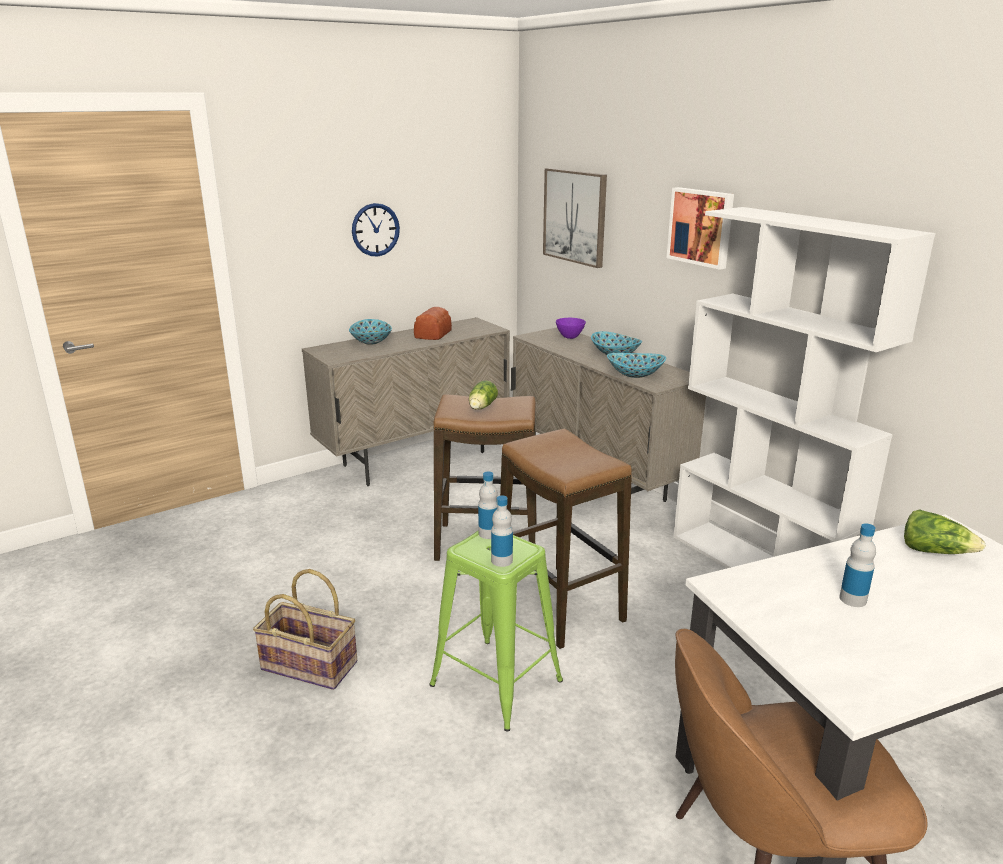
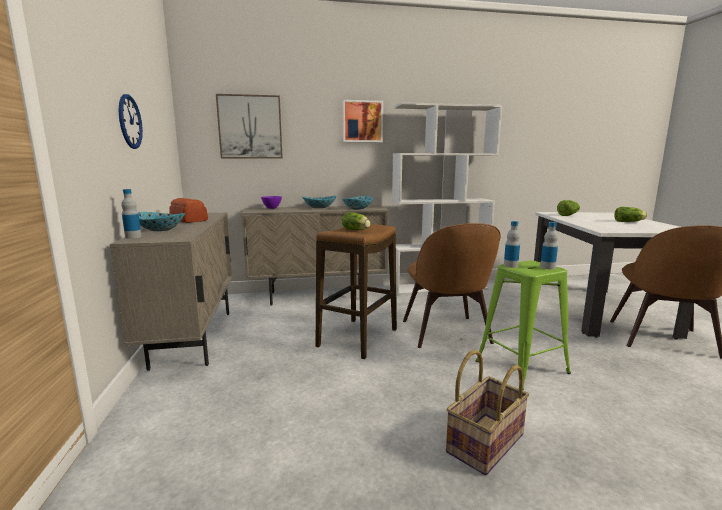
camera: 65 degrees left, 10 degrees down
stool [500,429,632,649] -> brown chair [403,223,501,348]
bottle [839,523,876,607] -> bottle moved to [121,189,141,239]
none -> lettuce [614,207,647,222]

